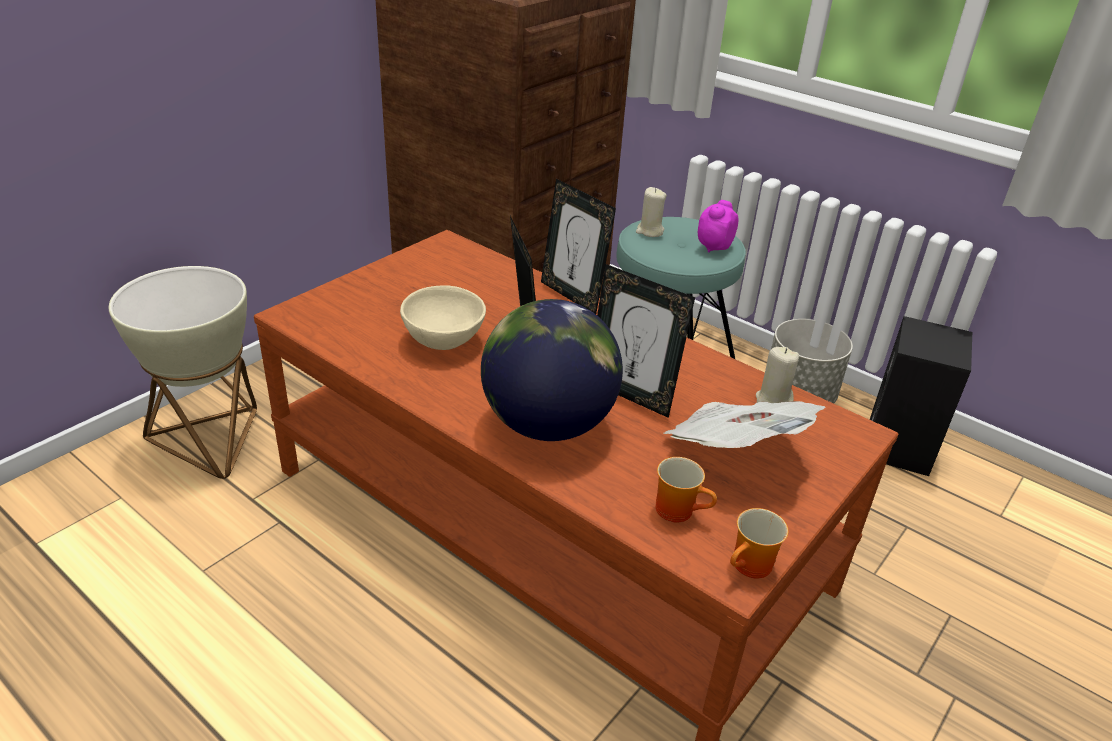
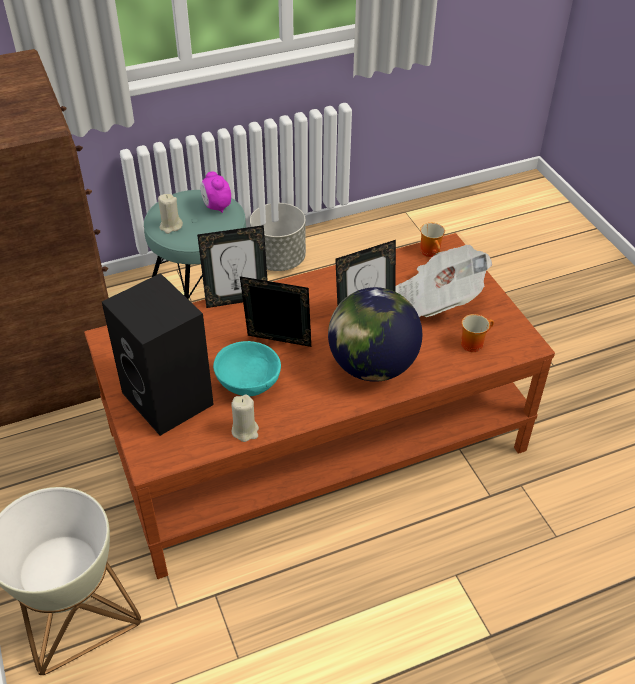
camera: 60 degrees left, 10 degrees up
beige bowl [400,286,486,350] -> turquoise bowl [213,341,281,396]
mug [730,508,789,579] -> mug moved to [420,223,445,257]
beige candle [756,347,799,403] -> beige candle moved to [231,394,259,442]
black speaker [870,316,972,476] -> black speaker moved to [102,273,214,436]

